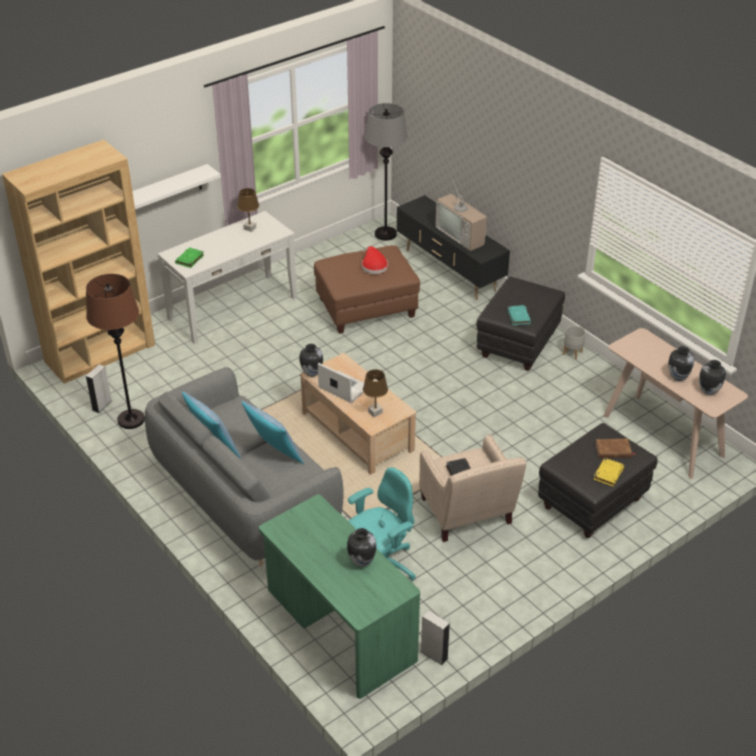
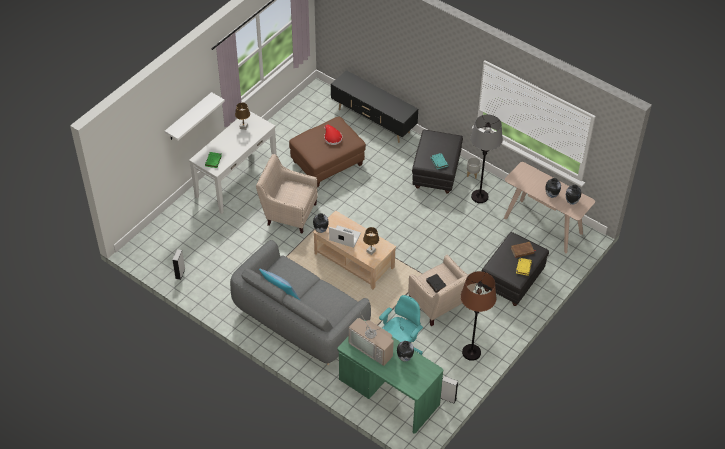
camera: 15 degrees left, 10 degrees up
brown bookcase [2,140,155,384] -> none
brown floor lamp [86,274,145,429] -> brown floor lamp moved to [461,271,497,361]
pillow [241,401,304,464] -> none
grey floor lamp [365,103,407,241] -> grey floor lamp moved to [470,114,503,203]
television [435,176,487,251] -> television moved to [348,313,394,366]
none -> beige armchair [256,154,318,234]

